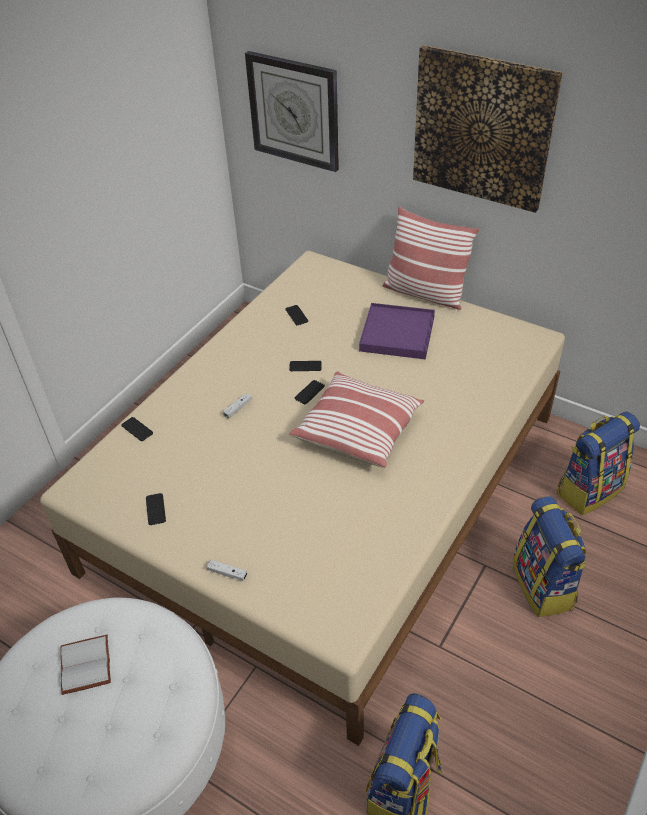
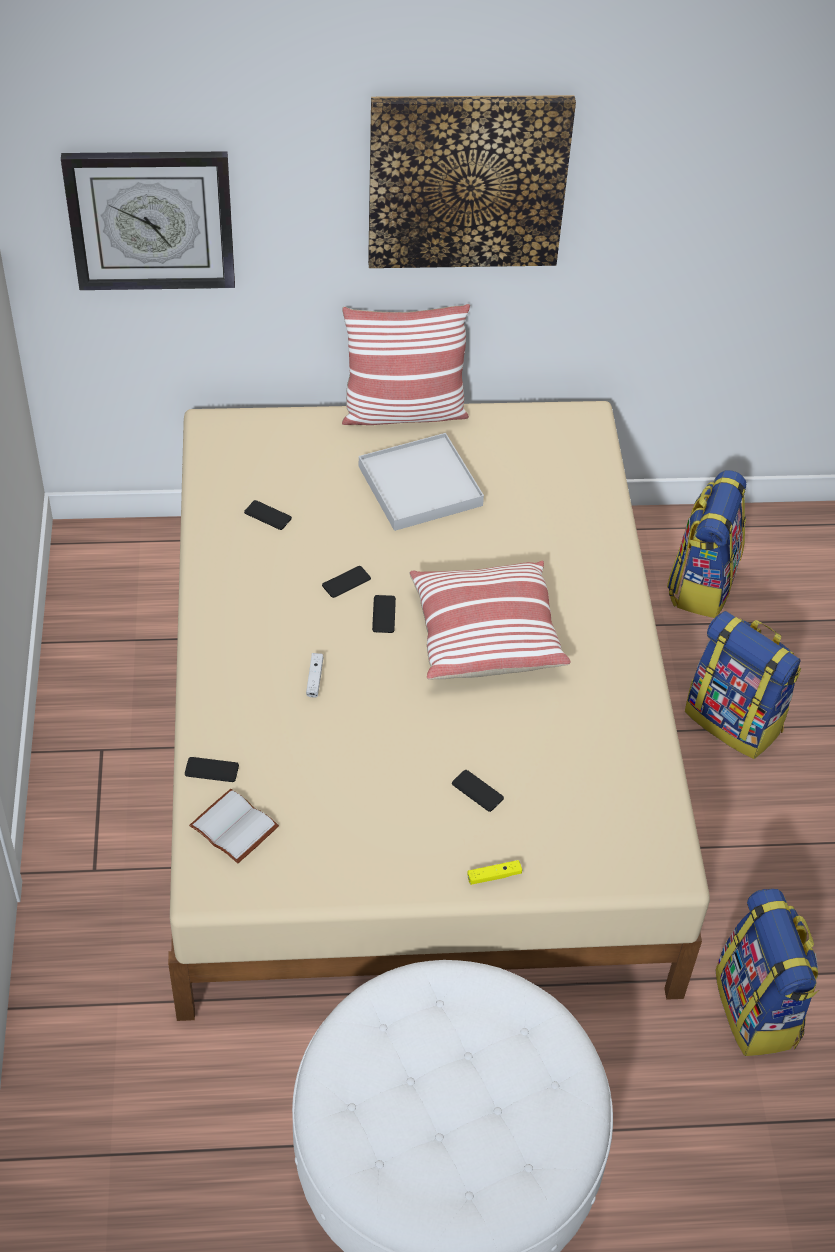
camera: 40 degrees left, 5 degrees up
white book [60,635,111,695] -> white book moved to [189,789,279,864]
phone [146,493,166,525] -> phone moved to [452,770,504,812]
white game controller [207,560,247,581] -> yellow game controller [468,860,522,885]
purple tray [359,303,435,359] -> white tray [359,433,484,531]

